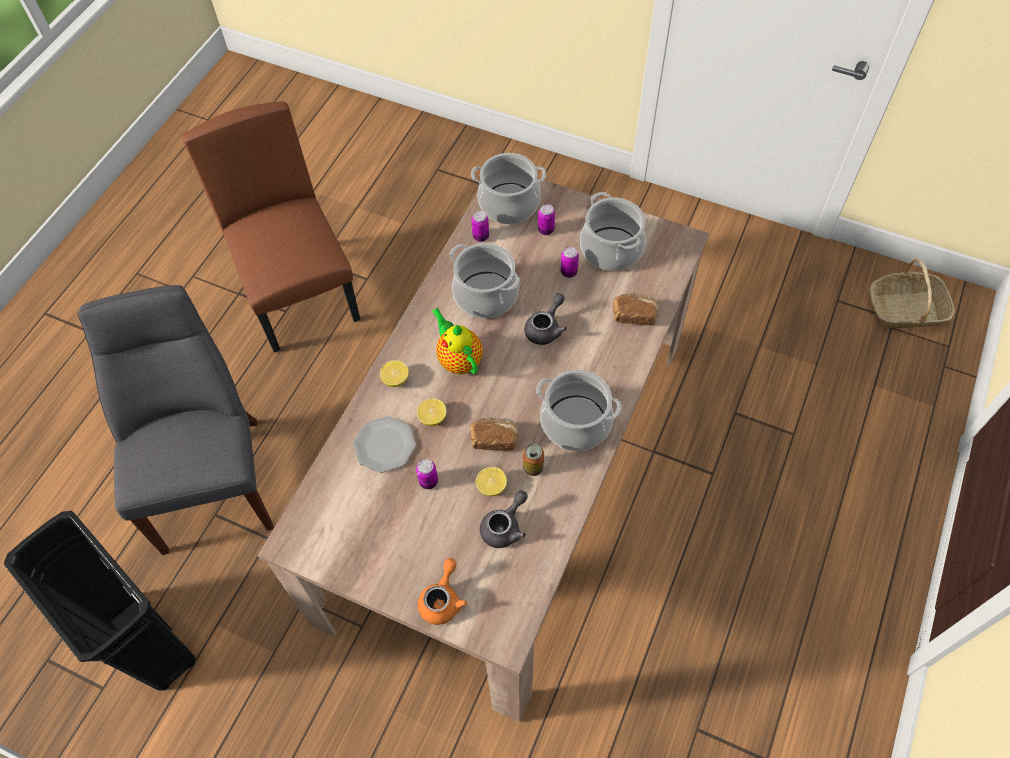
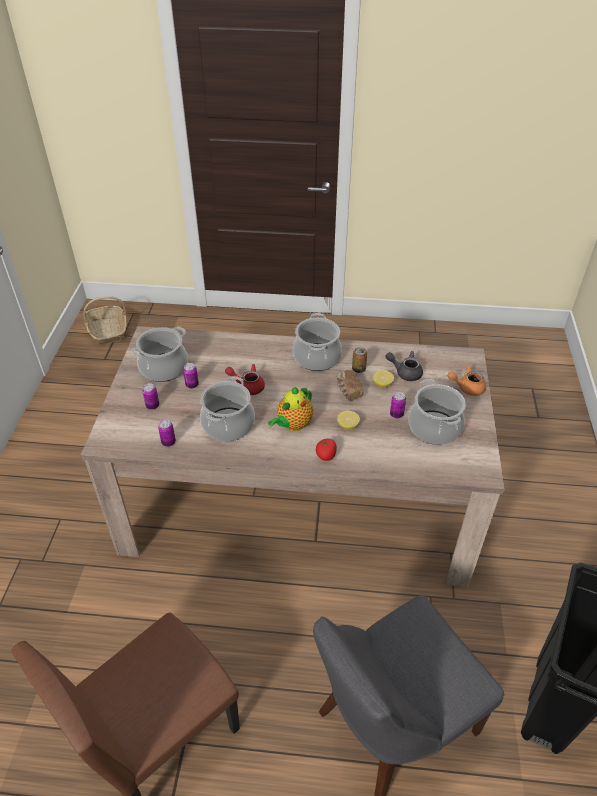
camera: 110 degrees left, 15 degrees down
plate [353,416,416,473] -> none
lemon [380,360,409,387] -> tomato [316,438,337,461]
cooking pot [471,153,546,224] -> cooking pot moved to [408,379,466,445]
grey teapot [524,293,567,345] -> red teapot [225,364,265,395]
bread [613,293,658,325] -> none

